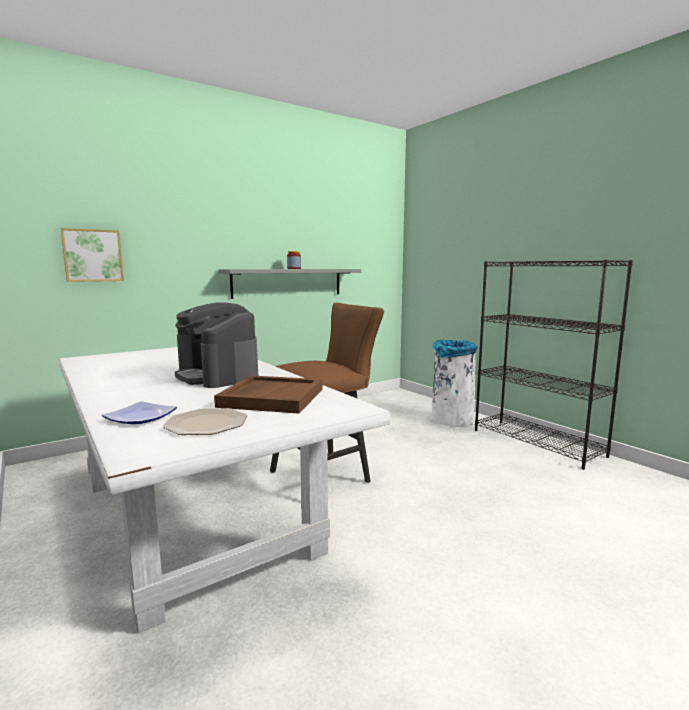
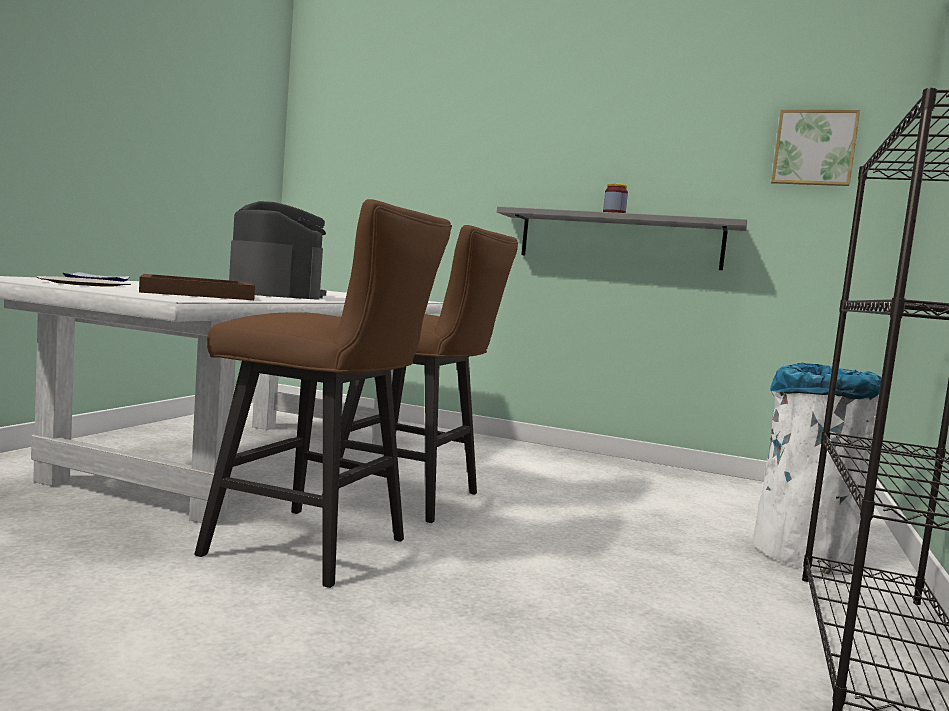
camera: 55 degrees right, 5 degrees down
picture [61,228,124,282] -> picture moved to [771,110,860,186]
coffee machine [175,302,258,388] -> coffee machine turned 135 degrees clockwise [229,201,326,299]
none -> brown stool [194,199,452,588]

